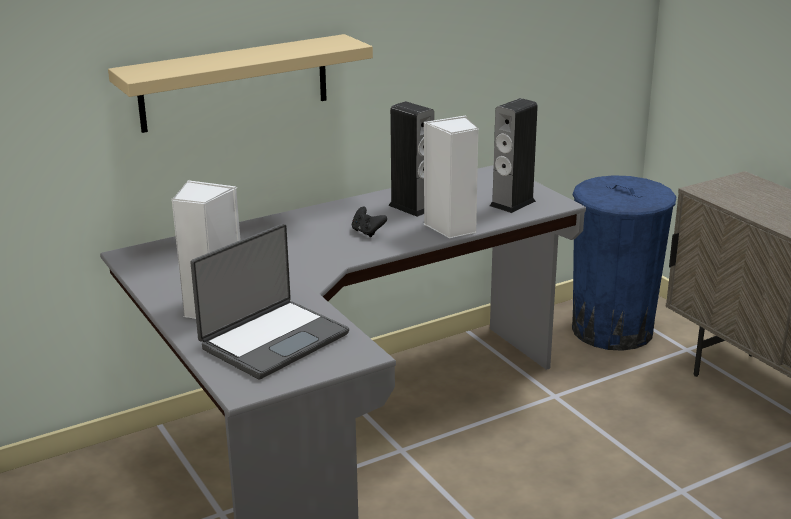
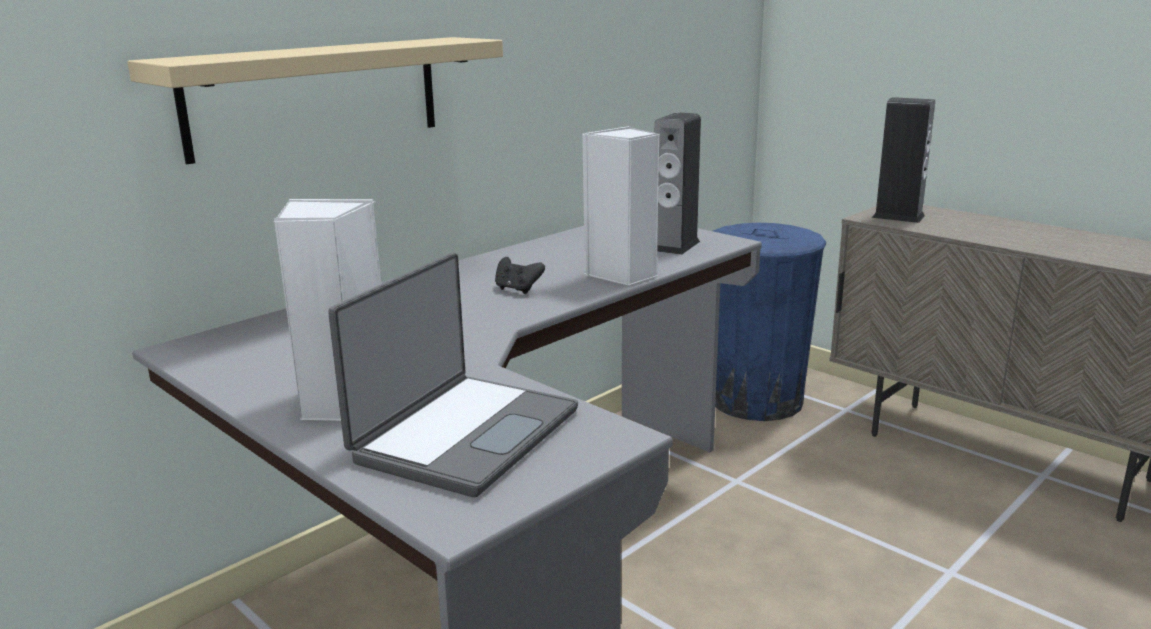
camera: 15 degrees left, 5 degrees down
speaker [388,101,434,217] -> speaker moved to [872,97,935,223]

